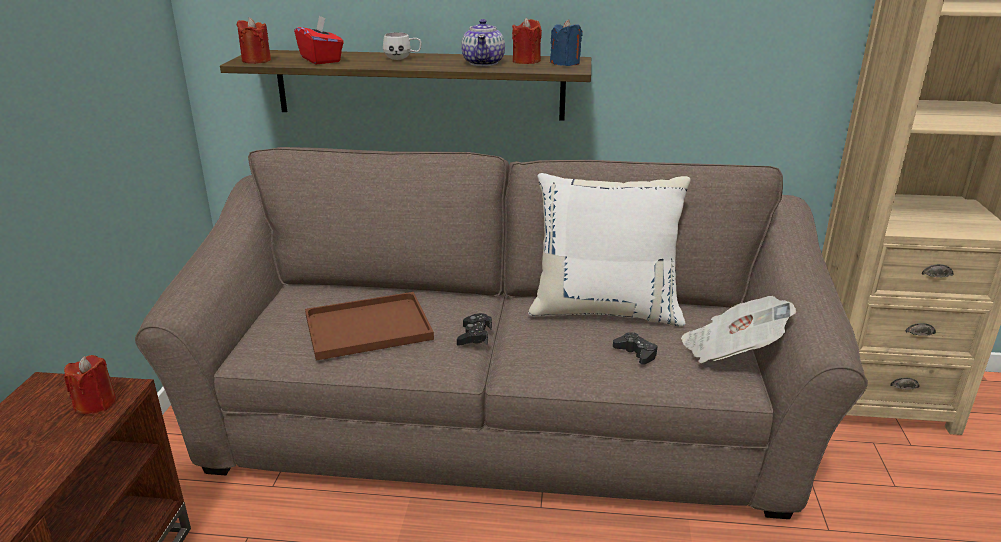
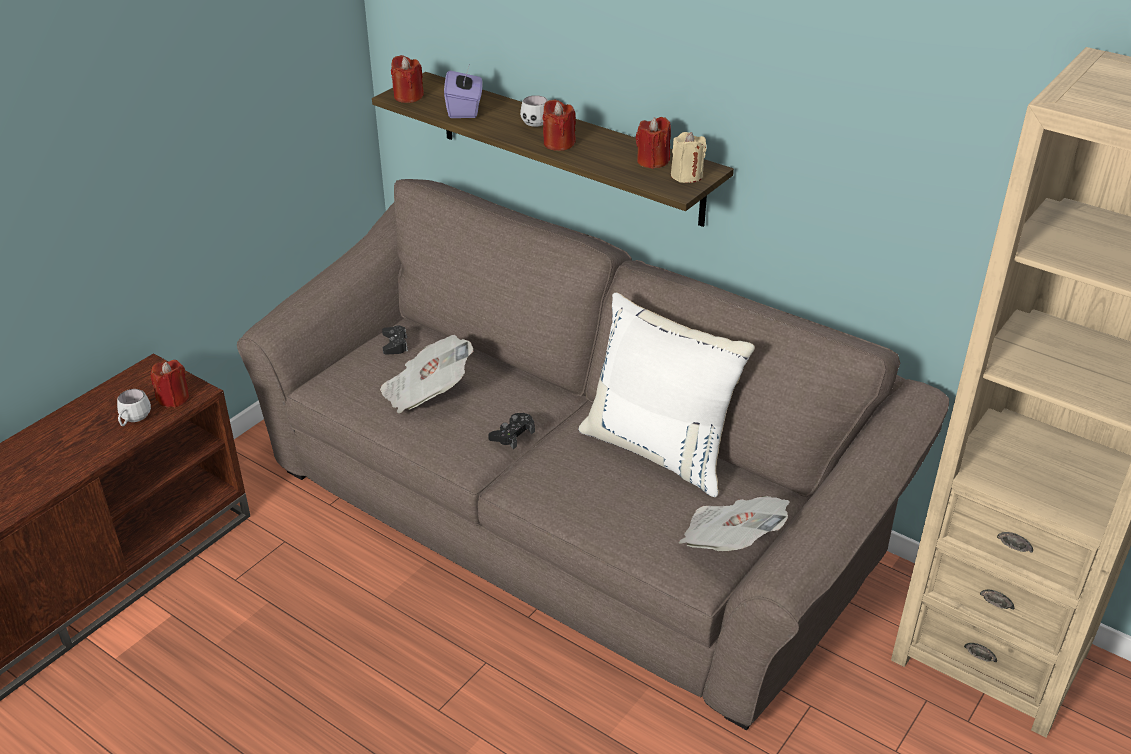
camera: 30 degrees right, 10 degrees up
red tissue box [294,15,344,65] -> purple tissue box [444,67,482,118]
brown tray [305,292,434,361] -> newspaper [380,335,473,414]
teapot [461,19,505,66] -> none
blue candle [550,20,583,66] -> beige candle [671,132,707,183]
black game controller [613,332,657,365] -> black game controller moved to [382,326,408,355]
none -> white mug [117,389,151,426]
none -> red candle [543,99,576,151]

